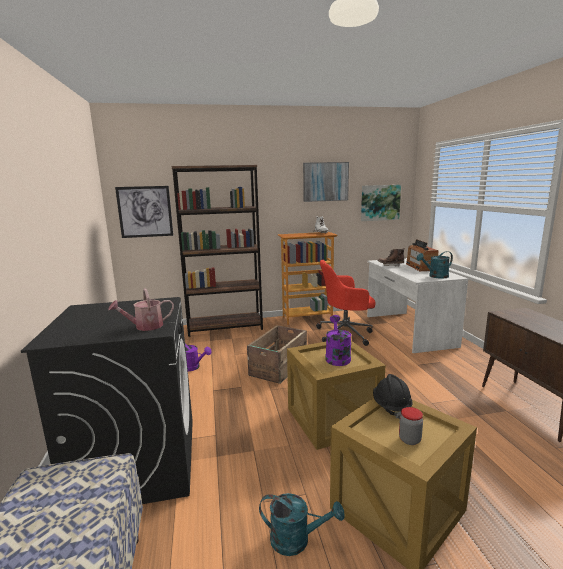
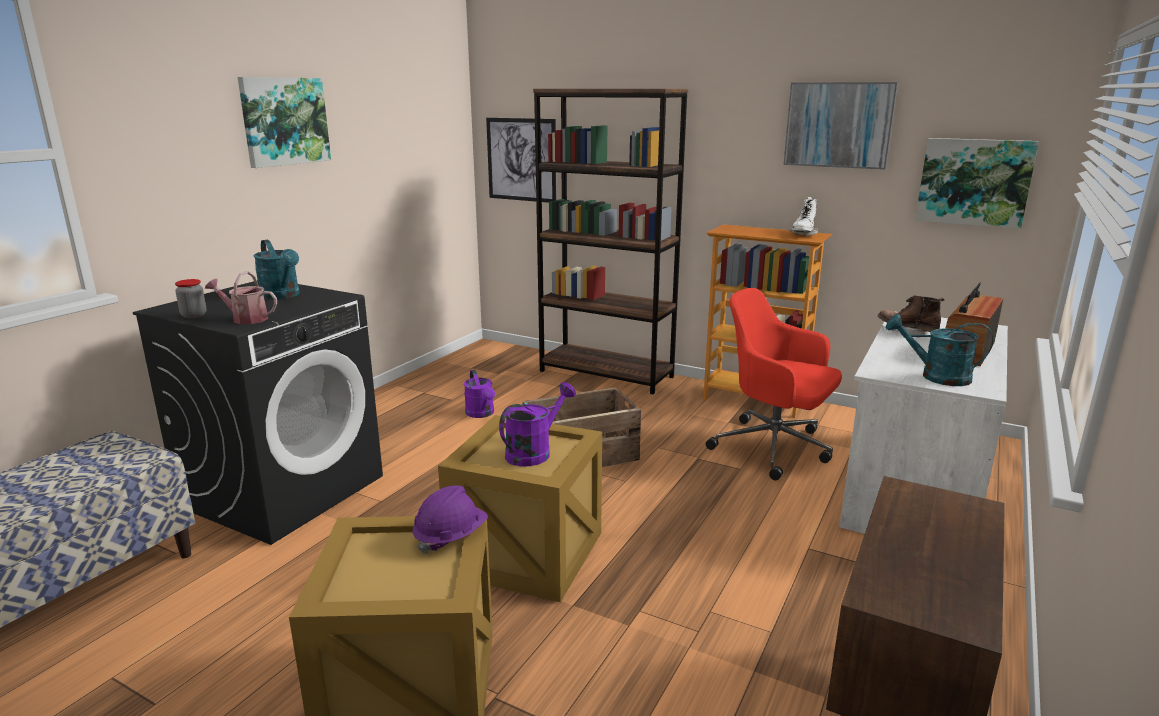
camera: 40 degrees right, 5 degrees up
turquoise watering can [259,493,345,556] -> turquoise watering can moved to [253,240,300,300]
black hard hat [373,374,412,419] -> purple hard hat [412,486,488,554]
jar [399,407,423,445] -> jar moved to [175,279,206,318]
none -> picture [238,77,331,168]

